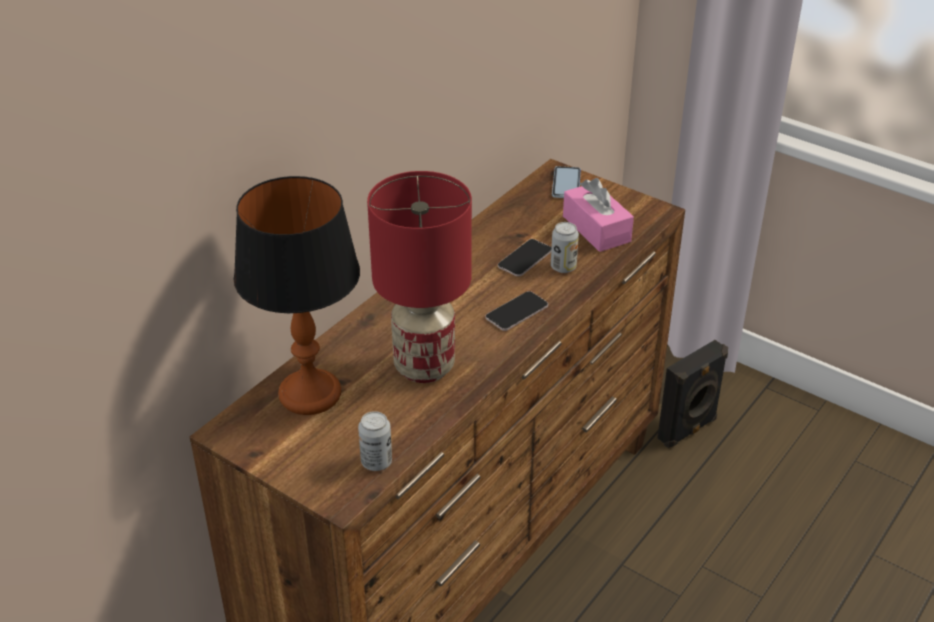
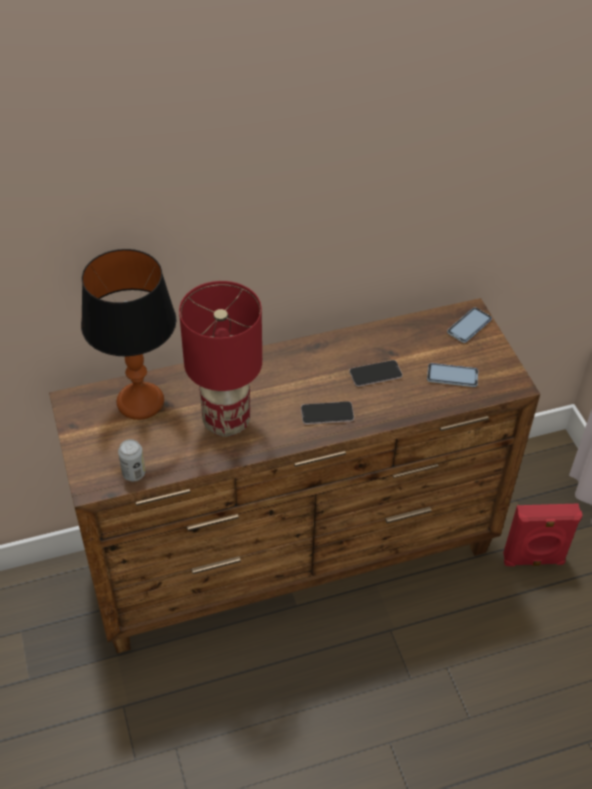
camera: 35 degrees right, 10 degrees up
can [551,222,579,273] -> none
pink tissue box [563,178,634,252] -> phone [427,363,478,387]
black speaker [657,340,728,448] -> red speaker [503,504,583,566]

